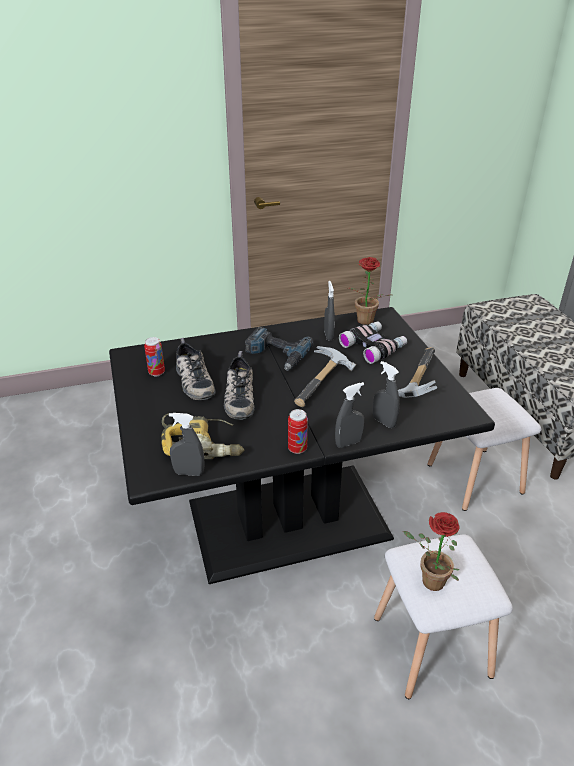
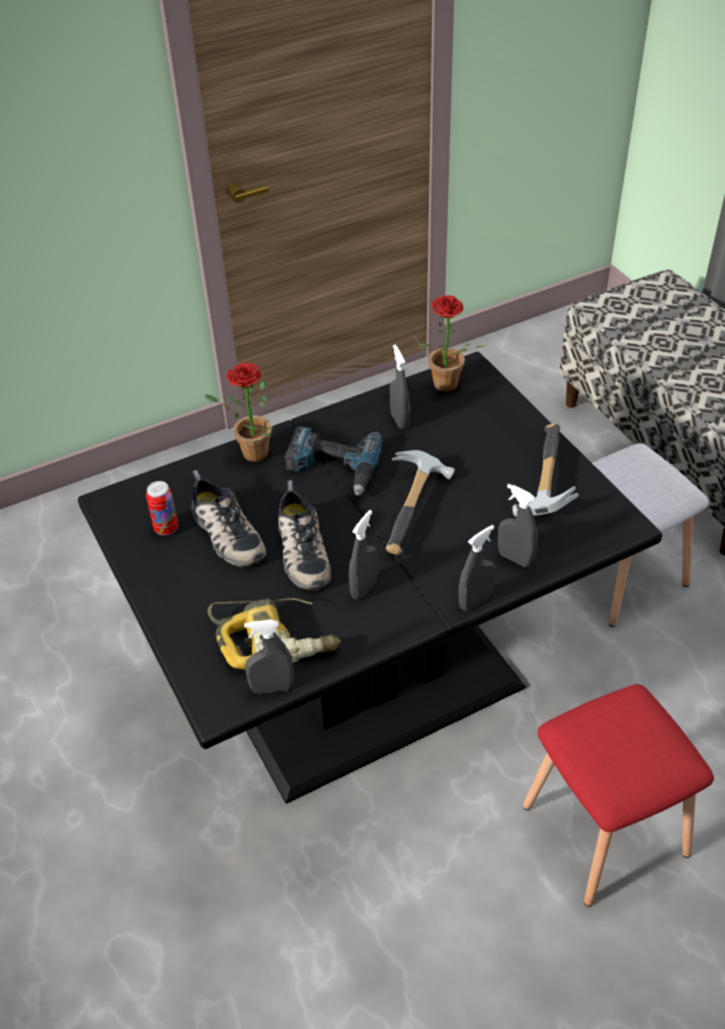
camera: 10 degrees left, 10 degrees up
can [288,409,308,454] -> none
binoculars [339,321,407,364] -> none
white stool [374,534,513,699] -> red stool [523,684,714,907]
potted plant [403,512,459,591] -> potted plant moved to [204,363,274,462]
none -> grey spray bottle [349,510,379,600]

